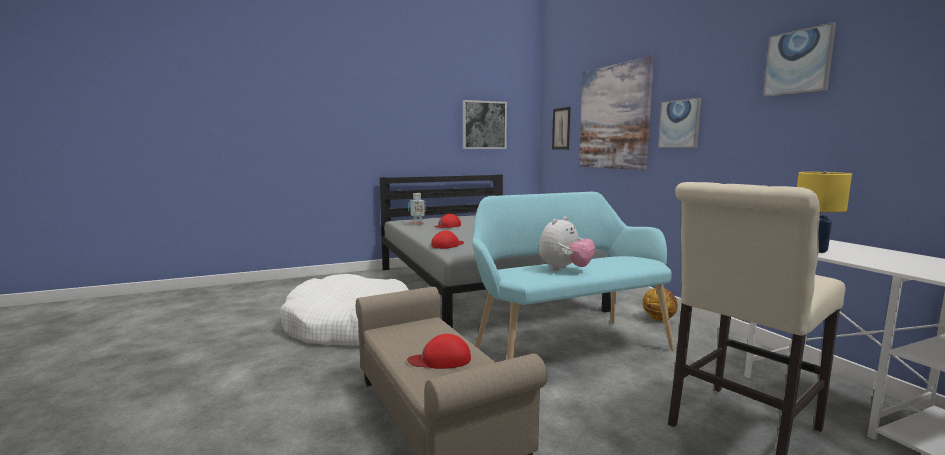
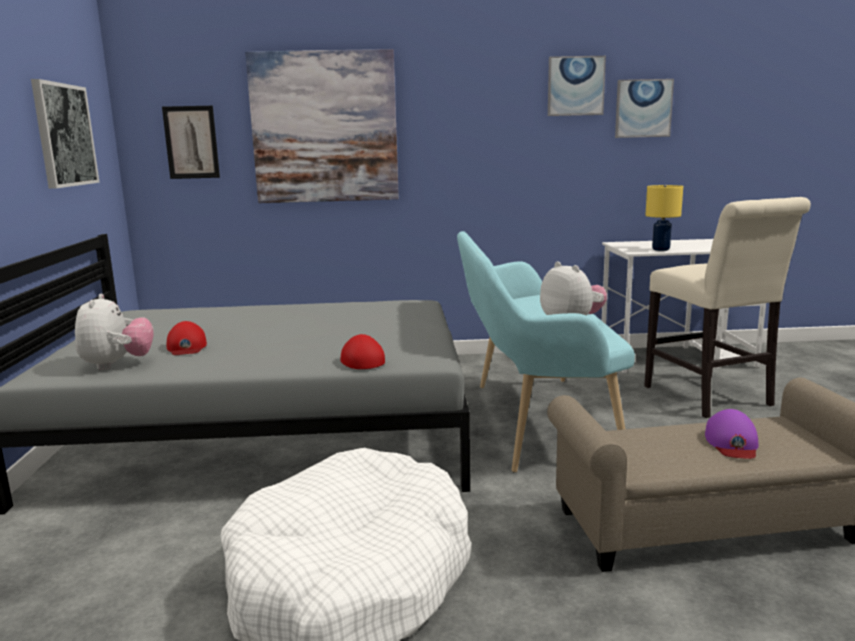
camera: 70 degrees left, 5 degrees up
red cap [407,334,471,369] -> purple cap [705,409,758,459]
toy robot [408,193,426,225] -> plush toy [75,294,154,370]
basketball [642,288,678,321] -> none
picture [658,98,701,148] -> picture moved to [615,79,674,138]

